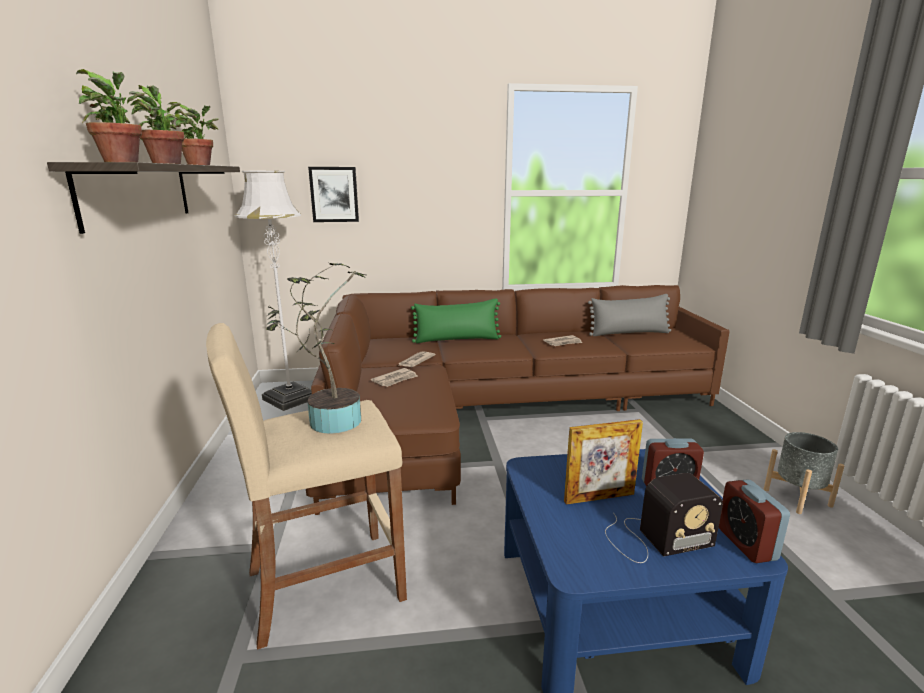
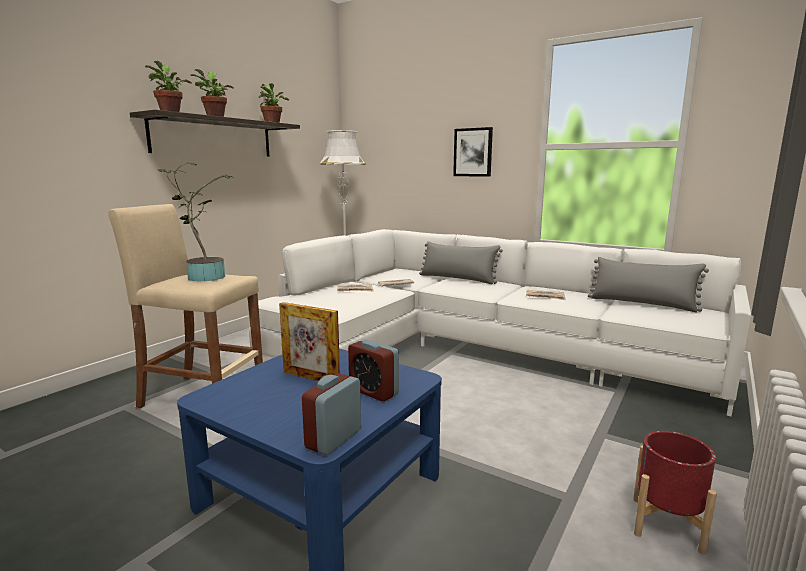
camera: 40 degrees right, 5 degrees down
brown sofa [306,285,730,515] -> white sofa [248,229,751,416]
picture [308,167,359,222] -> picture moved to [453,127,493,177]
green pillow [411,298,501,343] -> grey pillow [419,241,503,284]
radio [605,473,723,563] -> none
grey planter [764,432,845,514] -> red planter [633,431,717,555]

